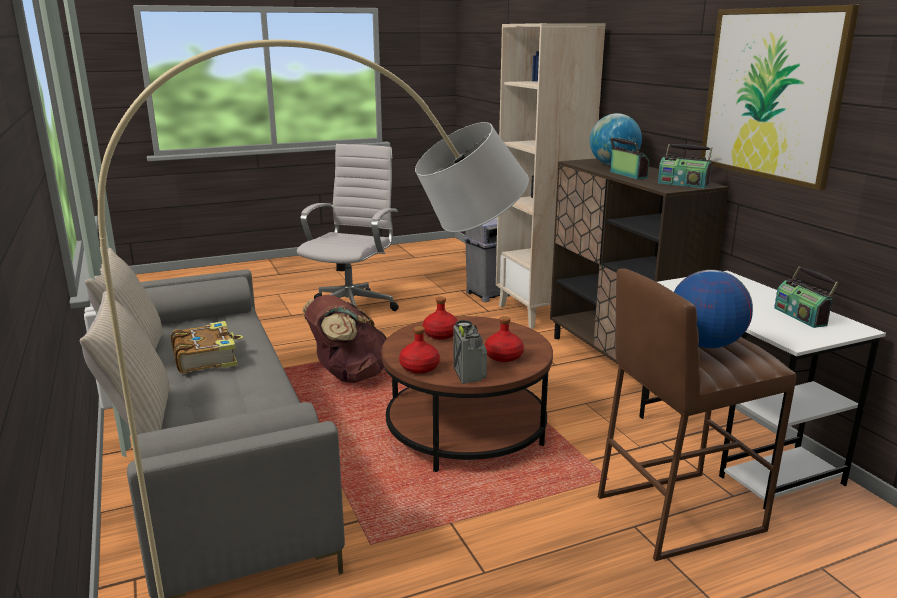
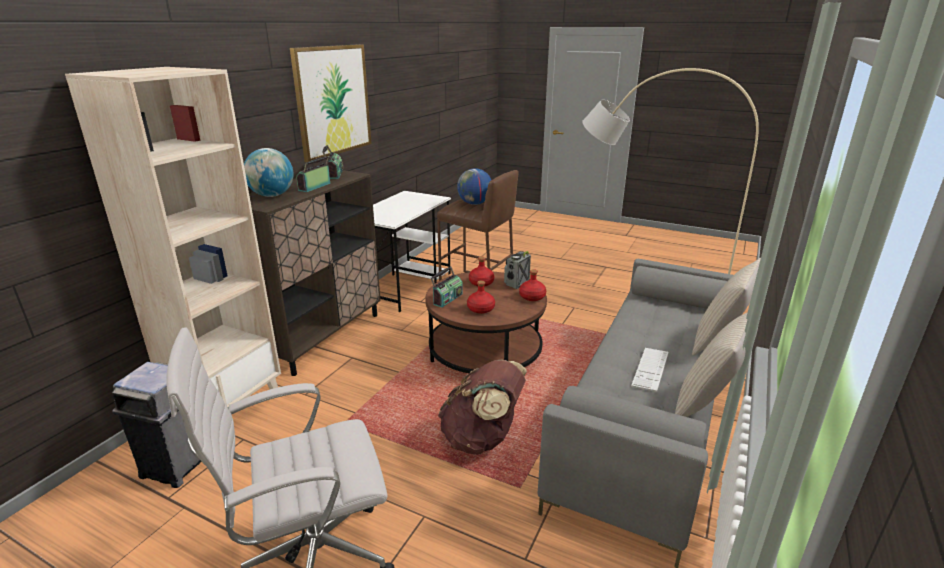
camera: 130 degrees left, 5 degrees up
book [171,321,243,374] -> keyboard [631,348,669,392]
radio [774,266,839,328] -> radio moved to [431,266,463,307]

